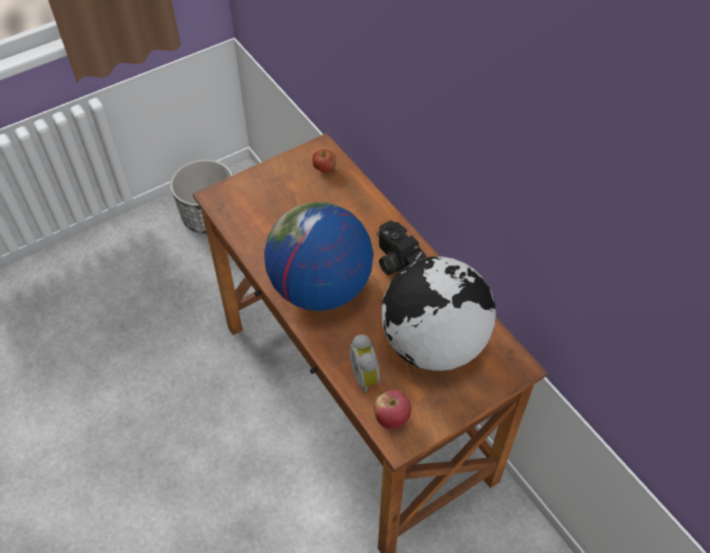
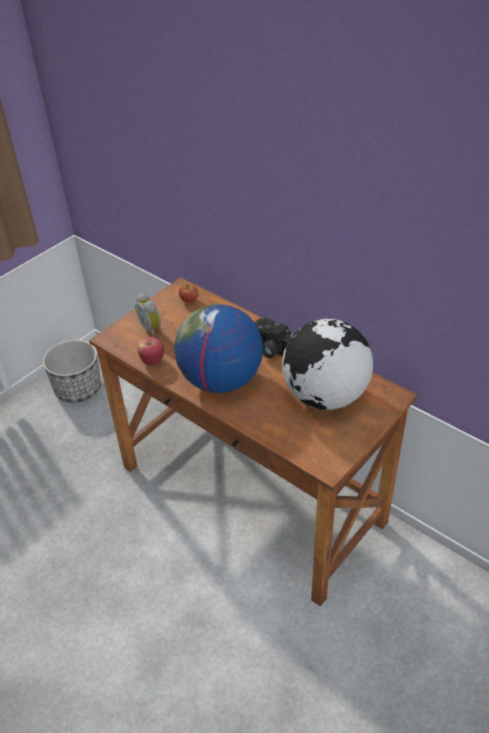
camera: 15 degrees left, 10 degrees down
alarm clock [349,334,380,394] -> alarm clock moved to [135,293,161,337]
apple [374,390,411,430] -> apple moved to [137,337,164,366]

